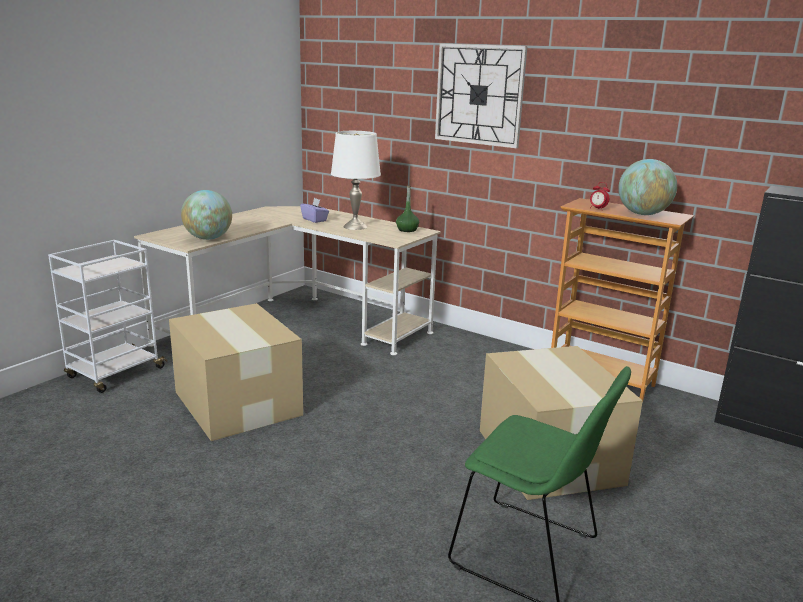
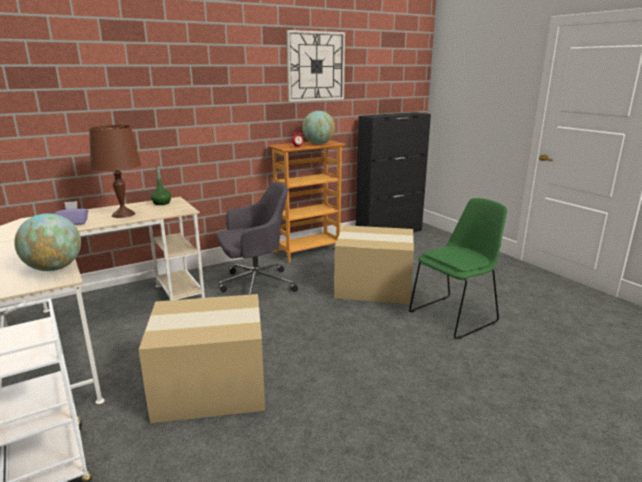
camera: 65 degrees left, 0 degrees up
white table lamp [331,131,381,230] -> brown table lamp [89,125,141,218]
wall clock [435,43,528,148] -> wall clock moved to [286,30,345,102]
none -> grey office chair [217,182,298,295]

